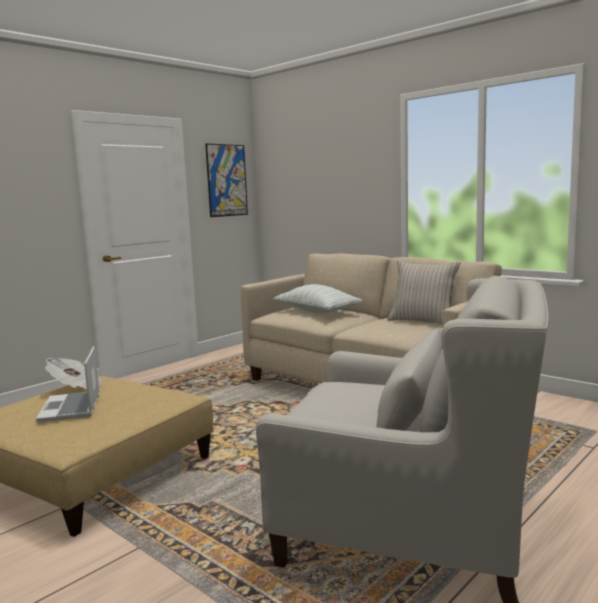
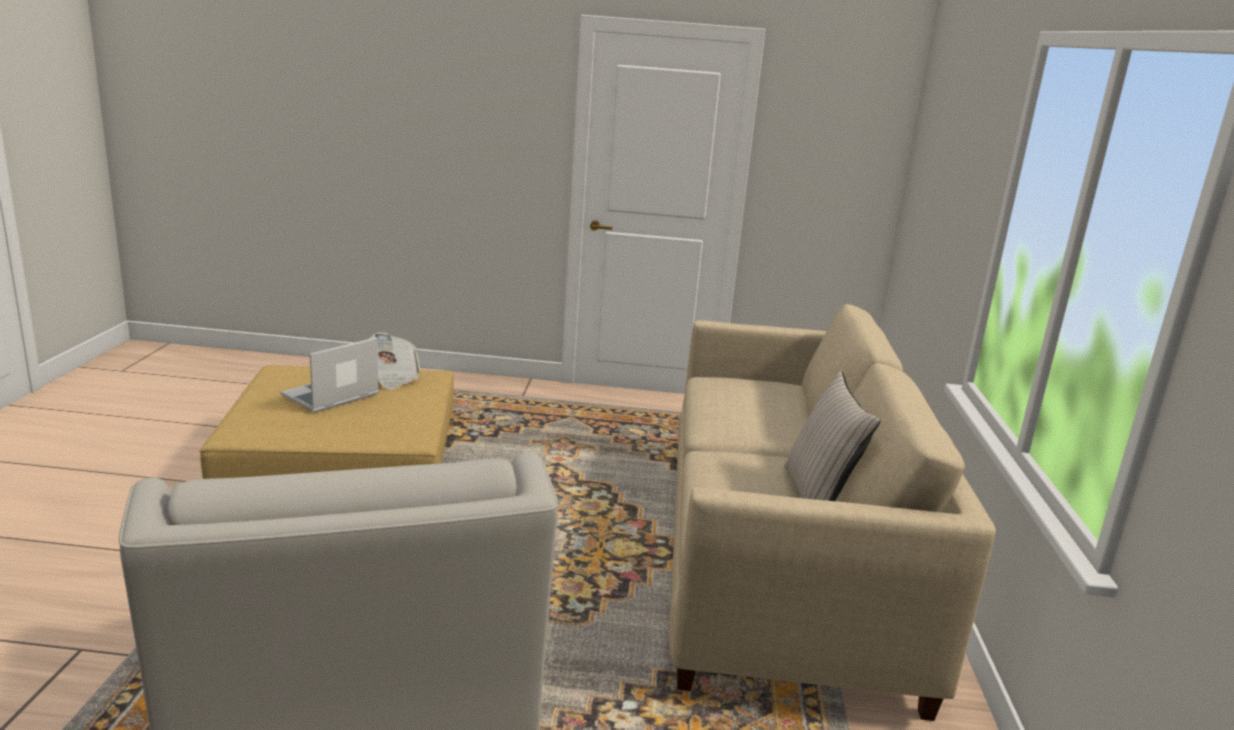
camera: 50 degrees right, 10 degrees up
picture [205,144,248,217] -> none
pillow [274,284,363,313] -> none

